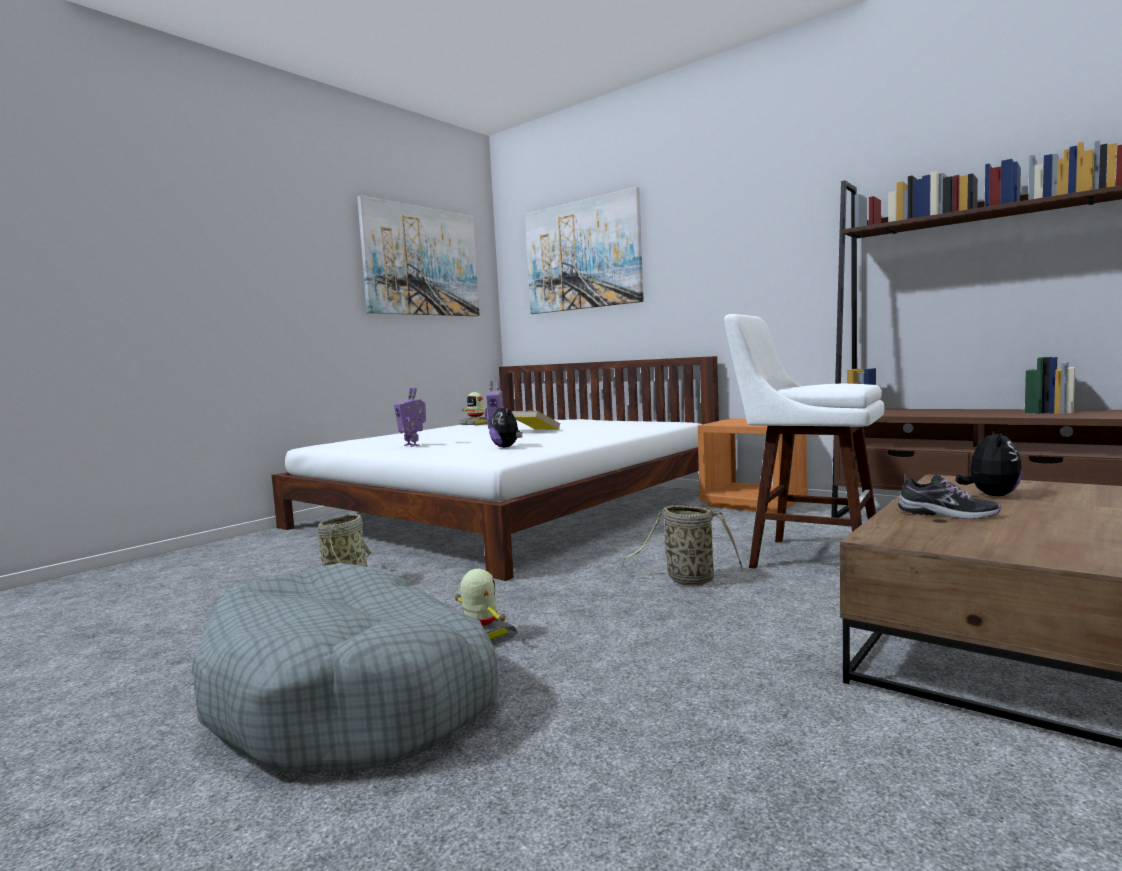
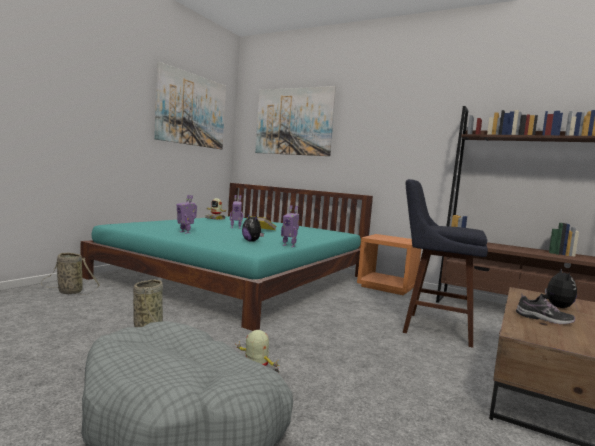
camera: 10 degrees left, 0 degrees up
white bed [272,356,719,581] -> turquoise bed [80,183,373,331]
basket [622,505,743,586] -> basket moved to [41,253,100,295]
white stool [724,314,884,569] -> blue stool [403,179,488,348]
none -> toy robot [281,205,299,247]

